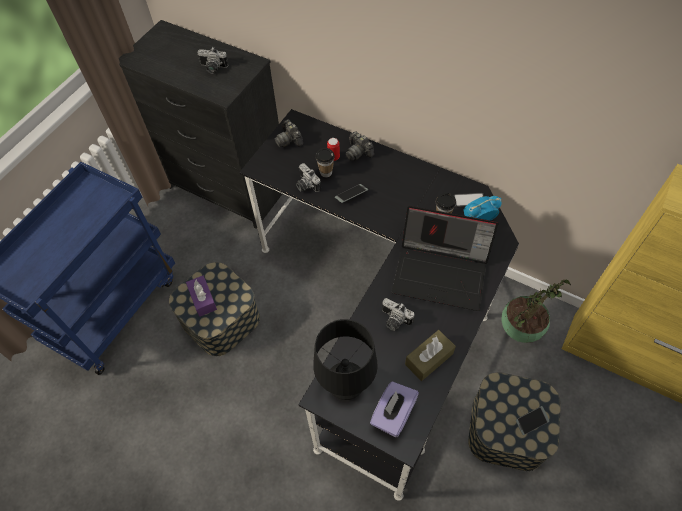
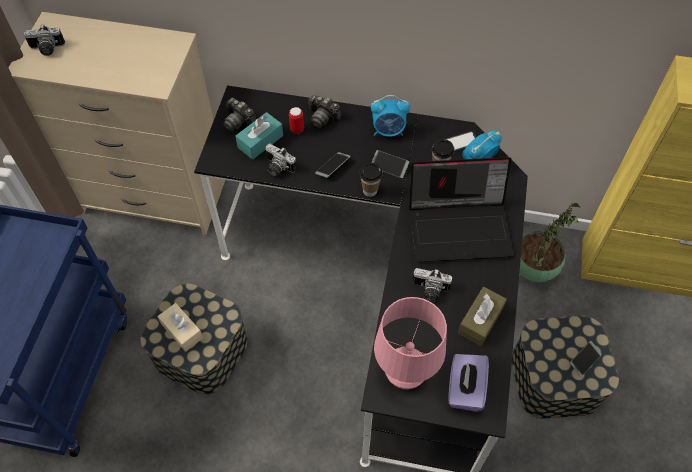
camera: 20 degrees left, 0 degrees up
black dresser [119,20,282,229] -> beige dresser [8,12,225,235]
purple tissue box [186,276,217,317] -> beige tissue box [158,303,203,352]
camera [197,47,229,74] -> camera moved to [24,25,65,56]
black table lamp [313,319,378,400] -> pink table lamp [374,297,447,389]
cup [315,148,335,177] -> cup moved to [359,162,383,197]
none -> turquoise tissue box [235,112,283,159]
none -> alarm clock [371,95,410,137]
none -> phone [372,150,409,178]

